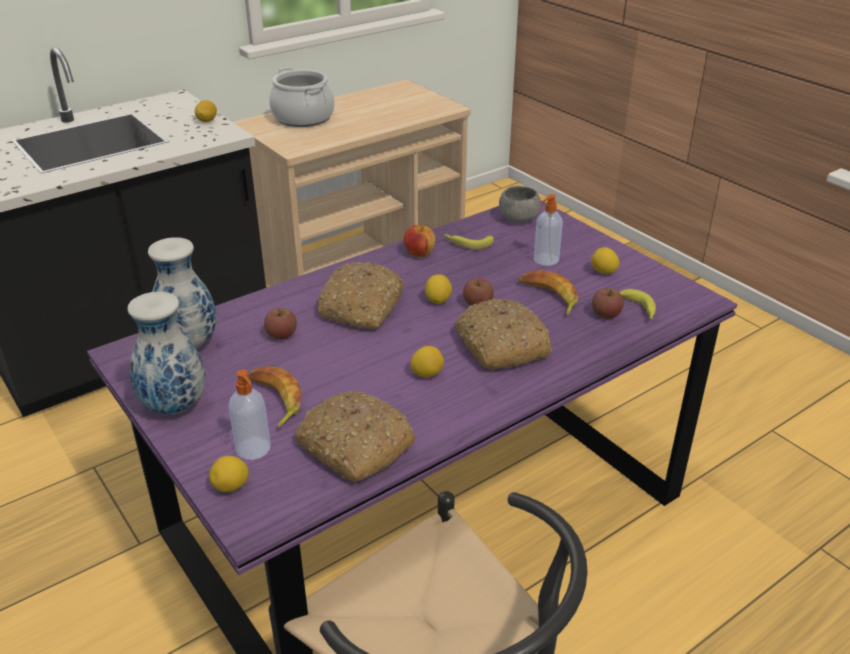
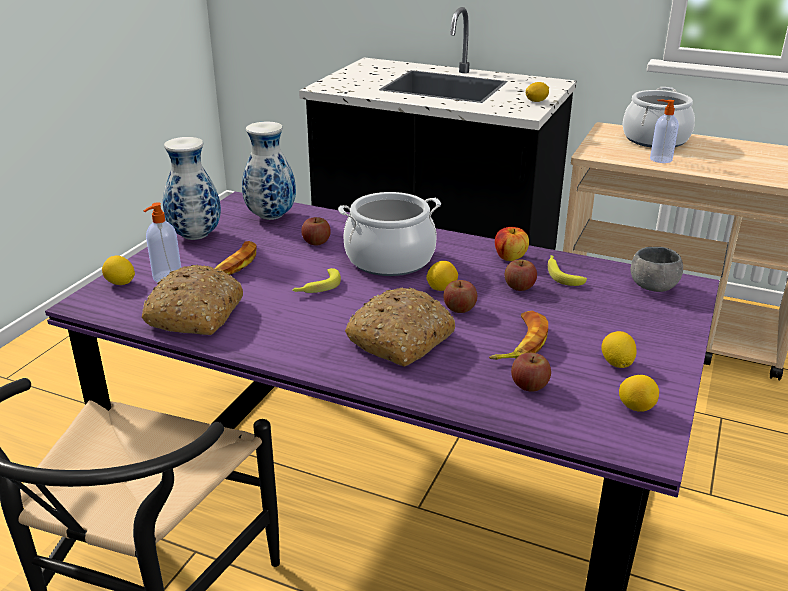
camera: 60 degrees right, 5 degrees down
bread [318,262,404,329] -> cooking pot [338,192,441,276]
lemon [410,346,444,377] -> lemon moved to [619,375,659,412]
soap dispenser [534,194,563,266] -> soap dispenser moved to [650,100,679,163]
banana [619,289,656,320] -> banana moved to [292,268,341,293]
none -> apple [505,260,537,291]

